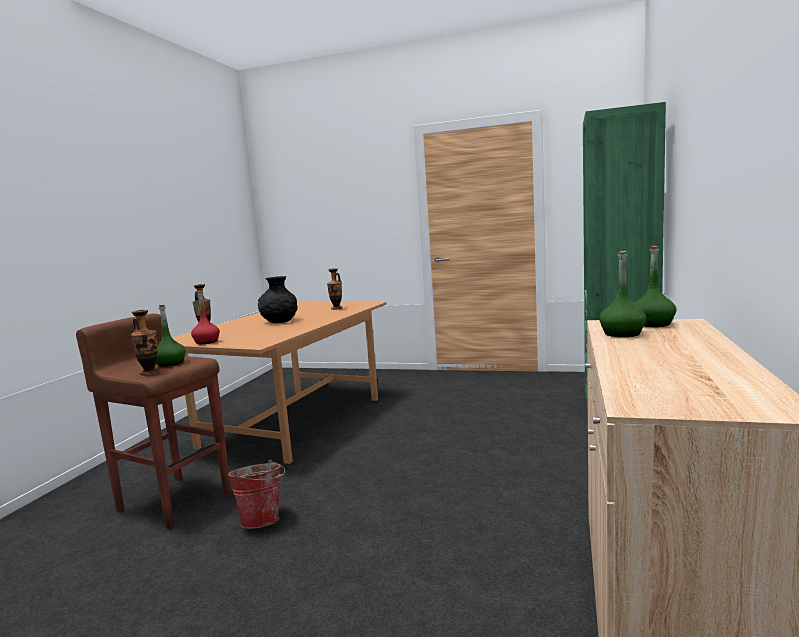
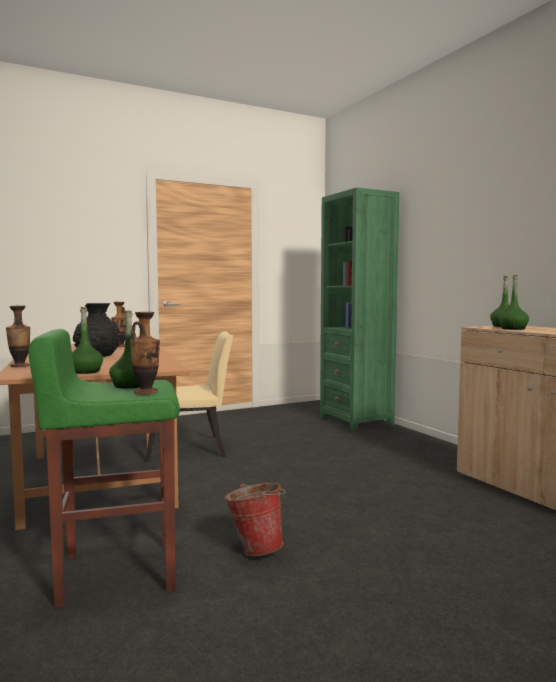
camera: 45 degrees left, 5 degrees down
brown stool [76,314,231,530] -> green stool [28,329,180,607]
red bottle [191,291,220,344] -> green bottle [72,307,103,374]
none -> beige chair [145,331,233,462]

